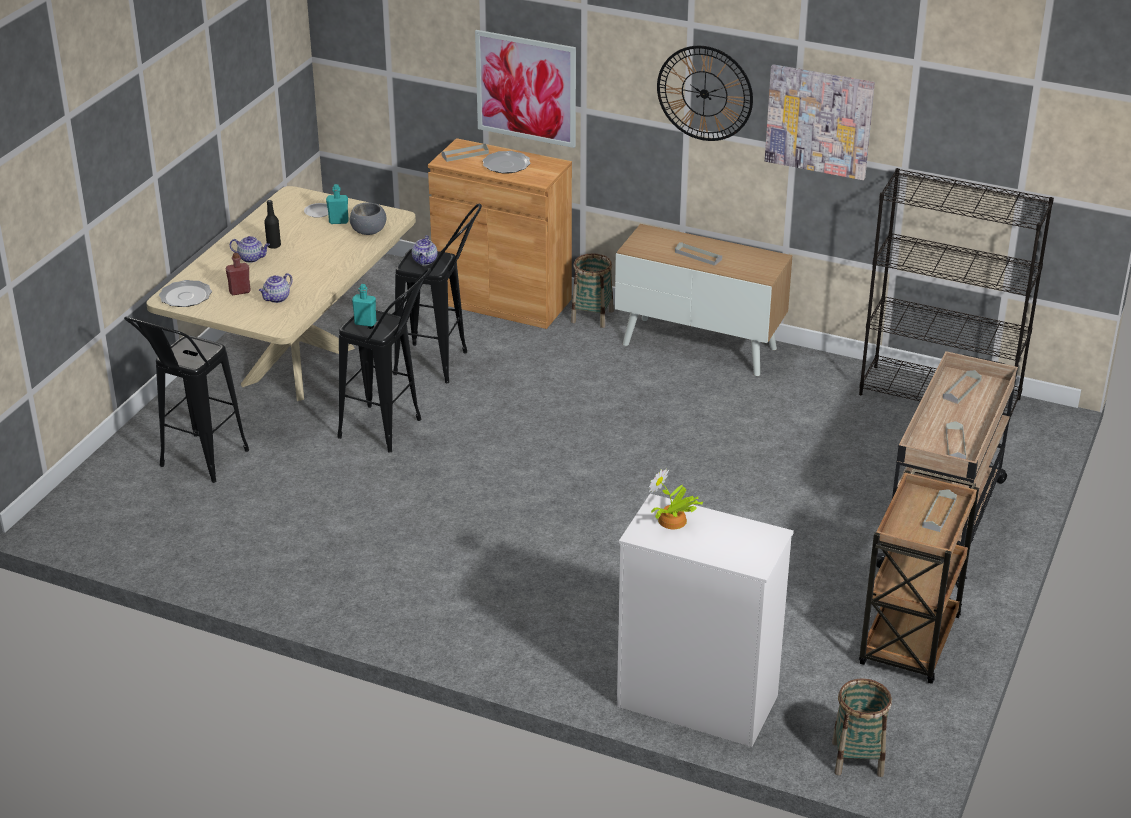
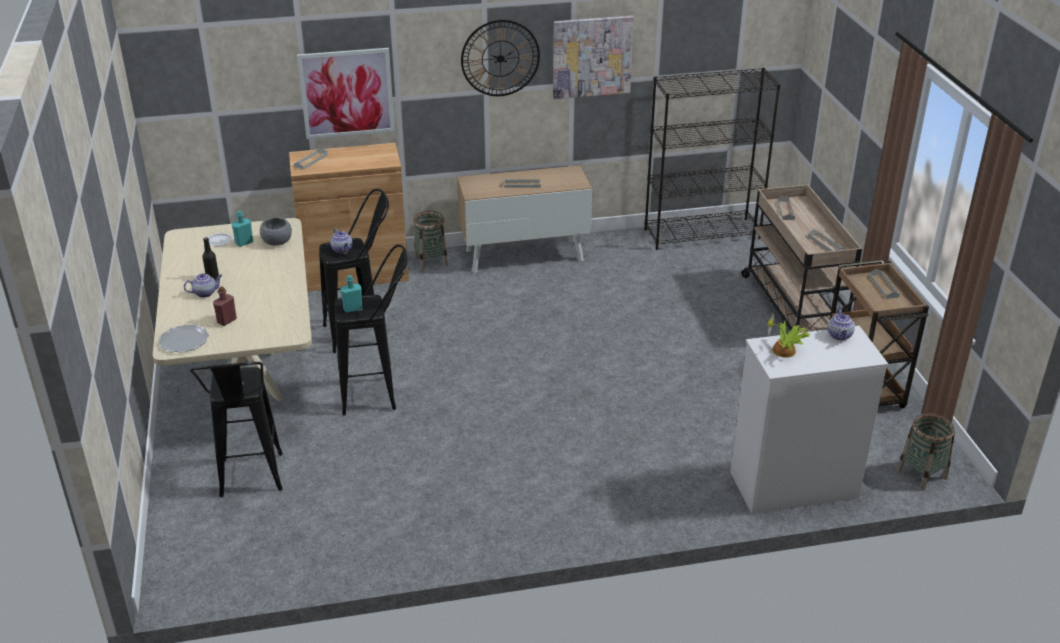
camera: 35 degrees left, 0 degrees up
teapot [259,273,293,303] -> teapot moved to [827,309,855,341]
plate [483,151,531,174] -> none

